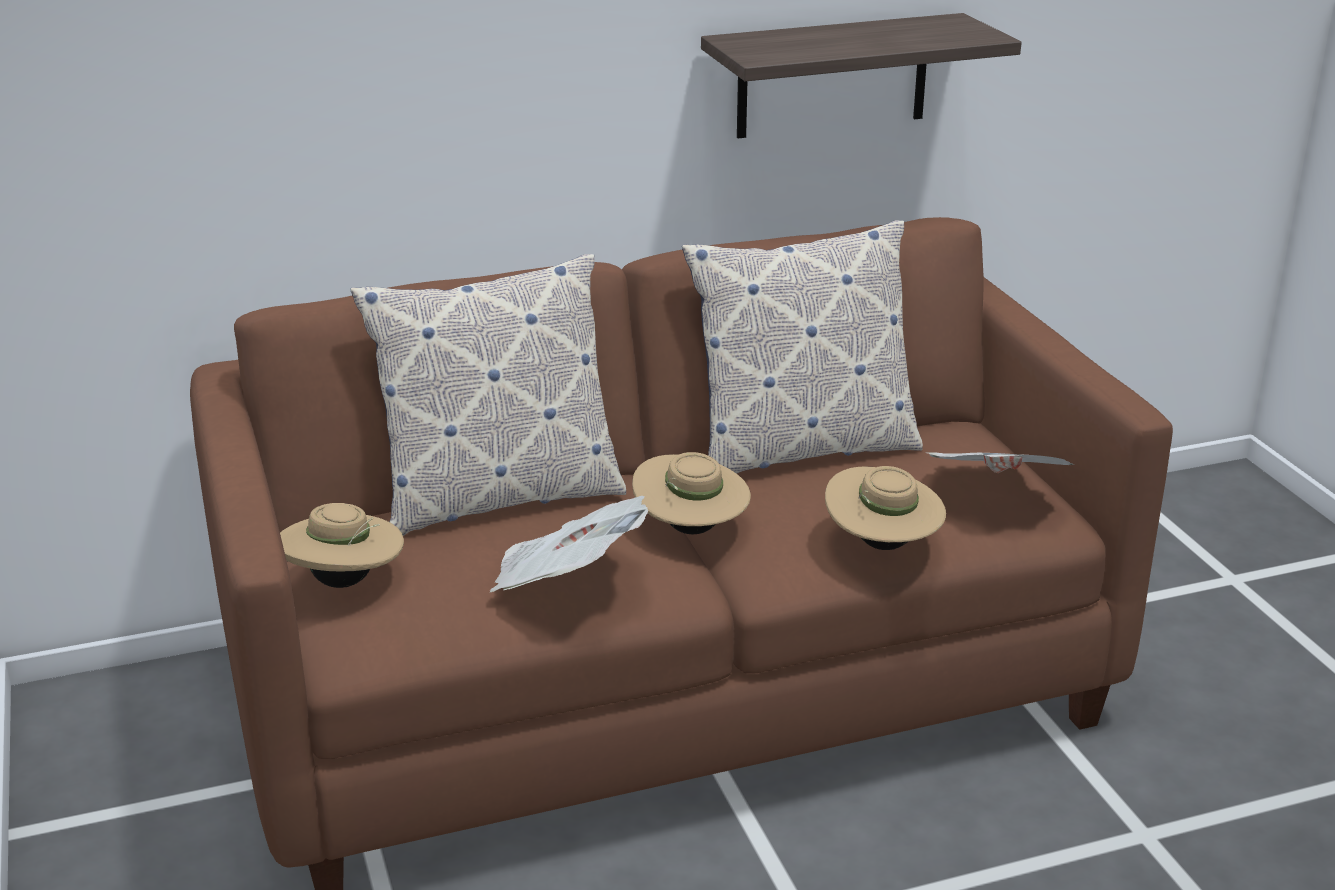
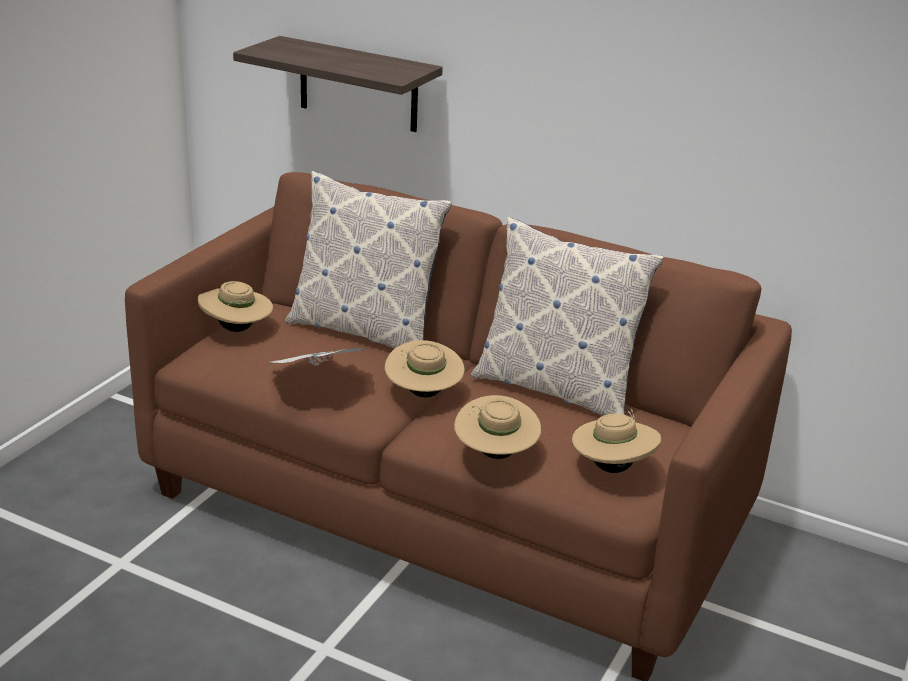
camera: 45 degrees right, 0 degrees up
shelf [701,13,1022,139] -> shelf moved to [233,36,443,132]
newspaper [928,452,1074,473] -> beige hat [572,408,661,473]

